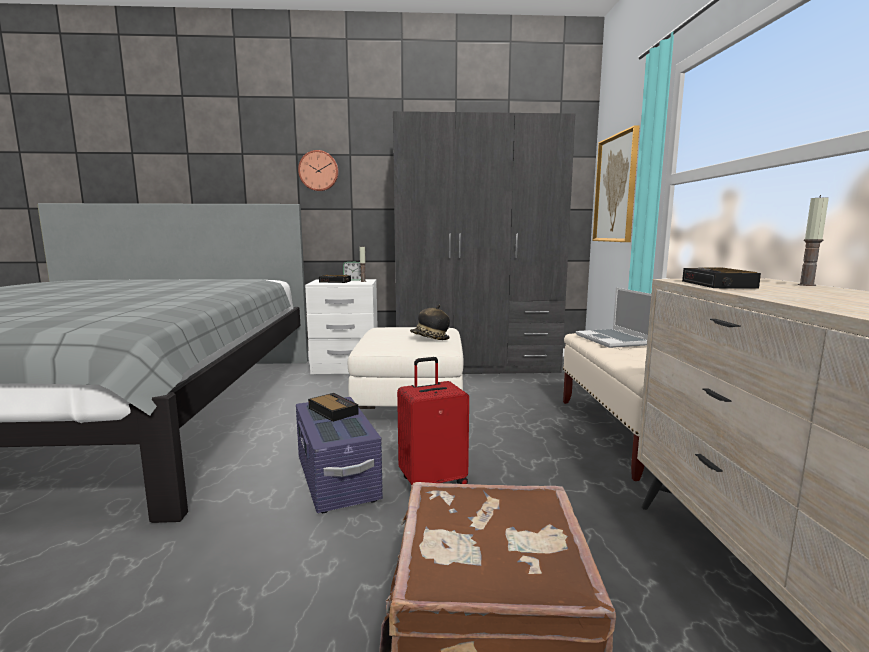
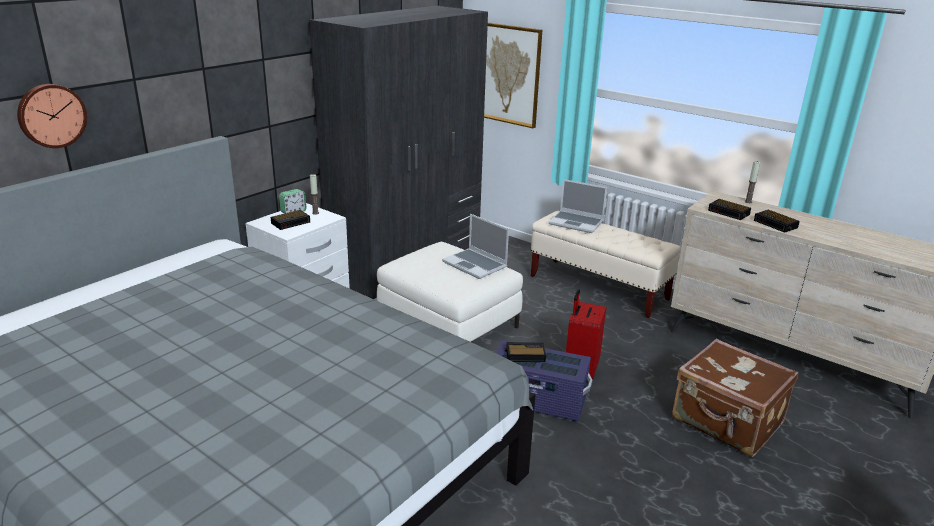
camera: 50 degrees left, 15 degrees up
wall clock [298,150,339,191] -> wall clock moved to [17,84,87,148]
hat [410,305,450,340] -> laptop [442,214,509,279]
none -> alarm clock [754,210,800,233]

